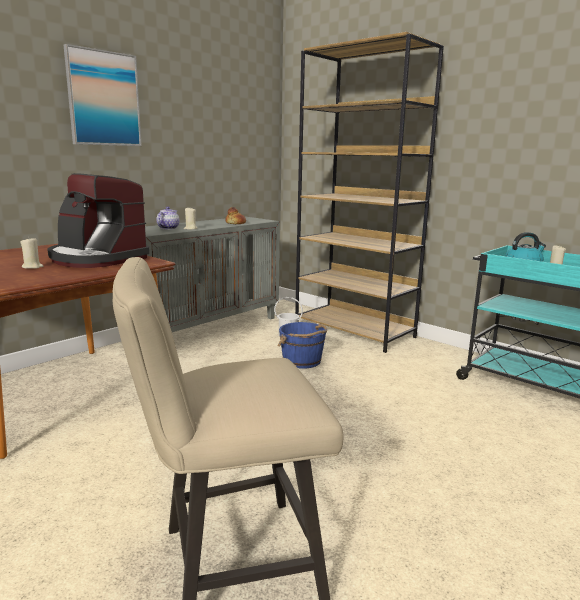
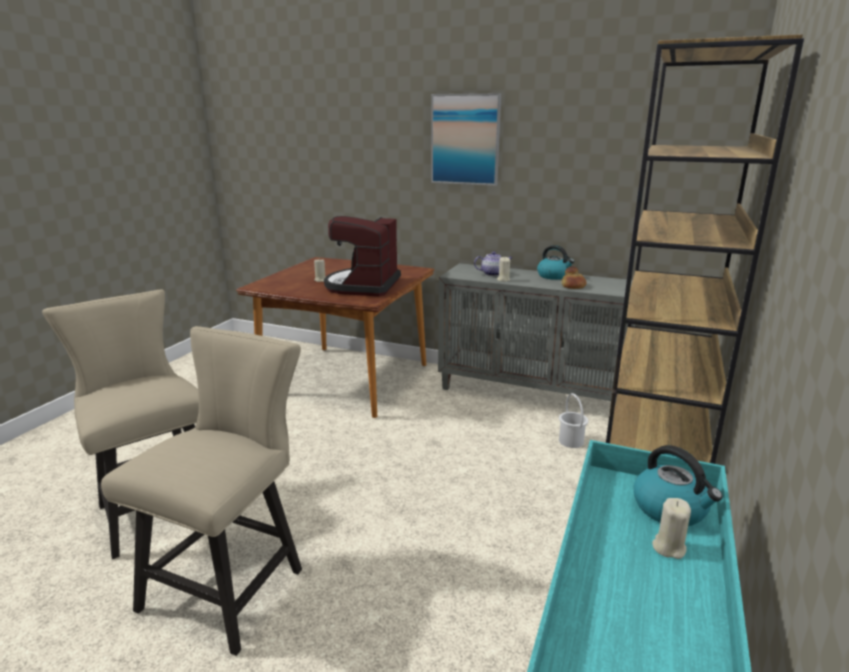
camera: 70 degrees right, 5 degrees up
blue bucket [278,322,327,369] -> none
none -> beige chair [101,326,302,656]
none -> kettle [537,245,575,280]

